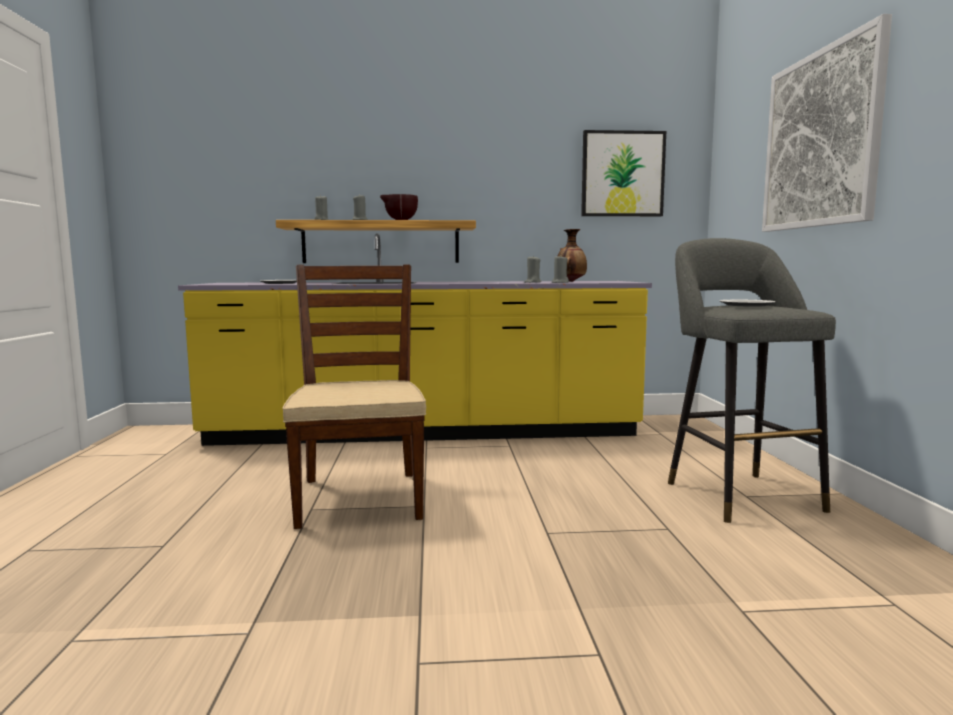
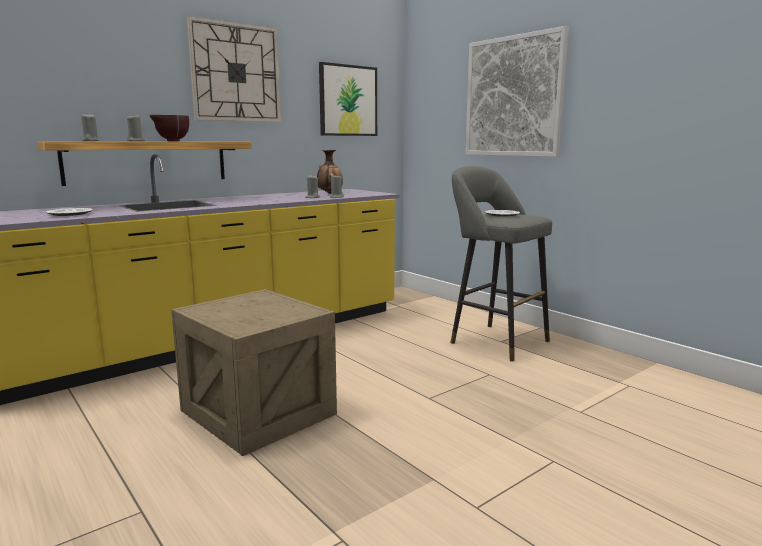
camera: 35 degrees left, 5 degrees up
brown chair [282,265,426,529] -> crate [171,289,337,456]
none -> wall clock [187,16,281,122]

